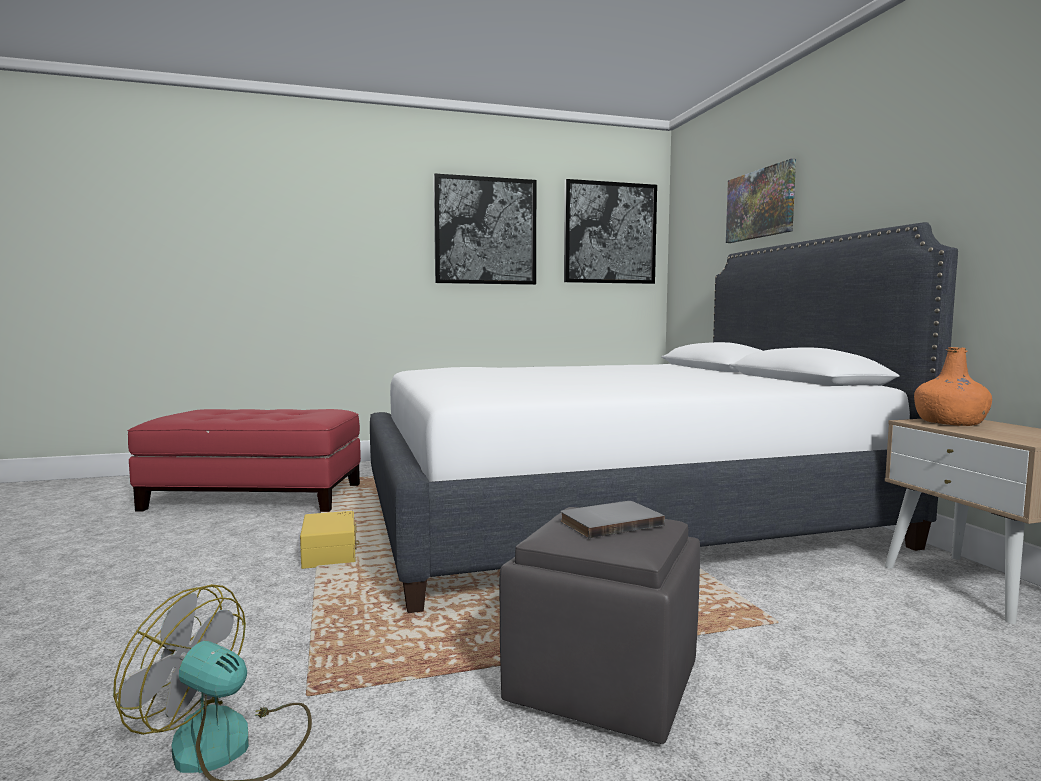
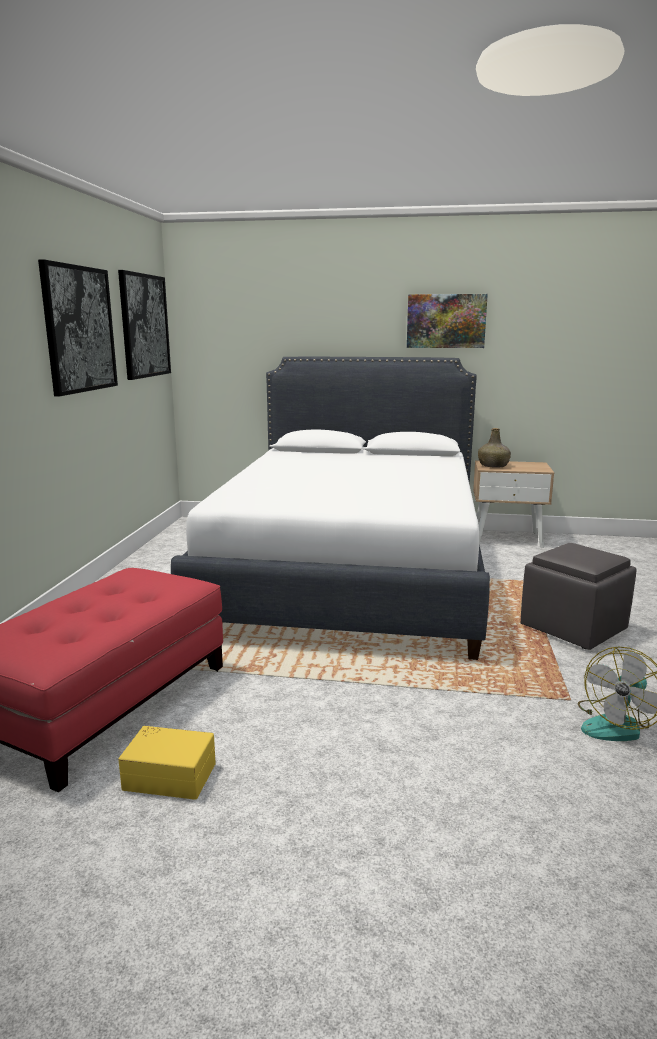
camera: 65 degrees left, 10 degrees up
yellow storage box [300,511,359,569] -> yellow storage box moved to [118,726,216,800]
grey book [560,501,665,538] -> none
picture [726,159,796,243] -> picture moved to [407,294,488,348]
orange bottle [914,347,992,426] -> green bottle [478,428,511,467]

